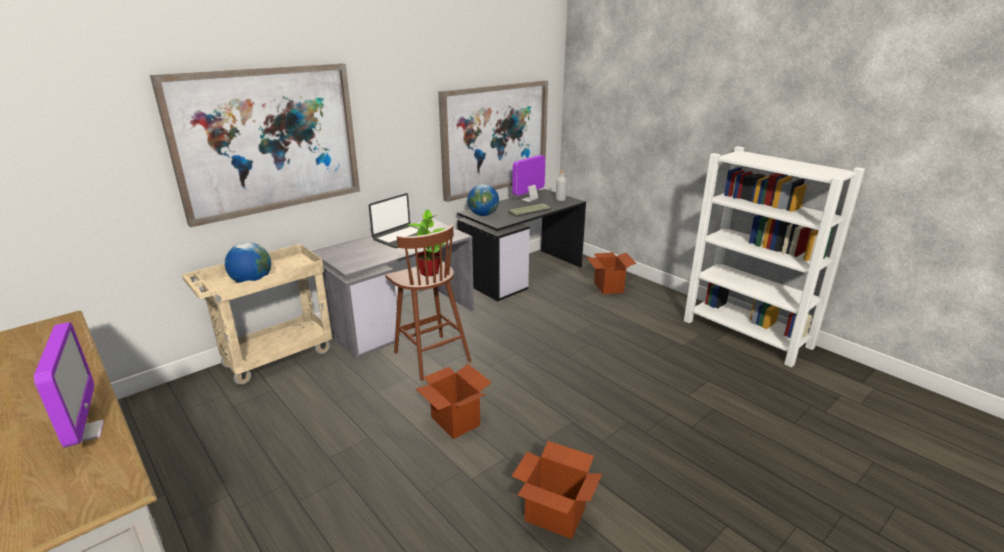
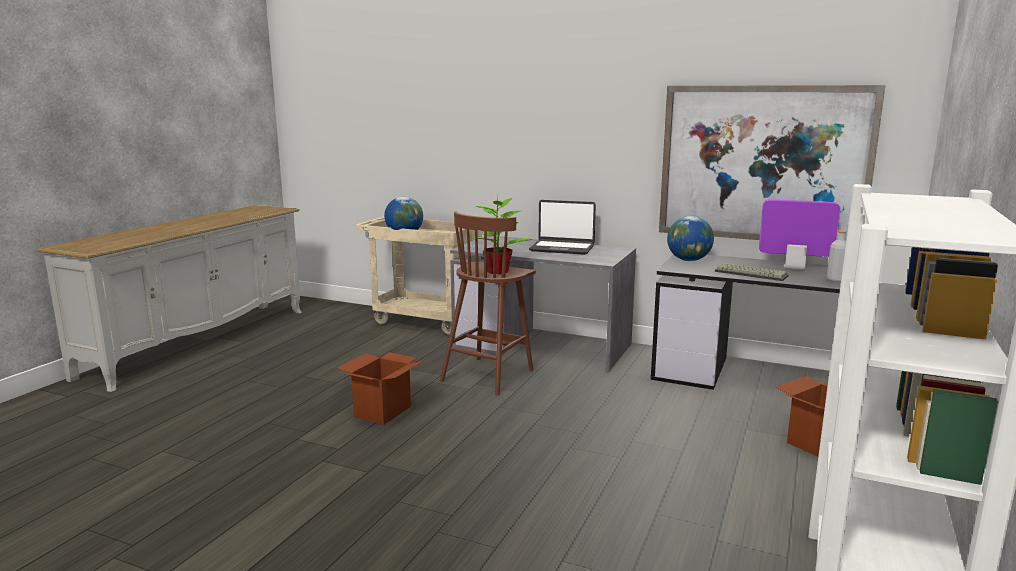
camera: 65 degrees right, 10 degrees down
monitor [34,322,104,447] -> none
picture [150,63,360,227] -> none
cardboard box [512,441,602,539] -> none

